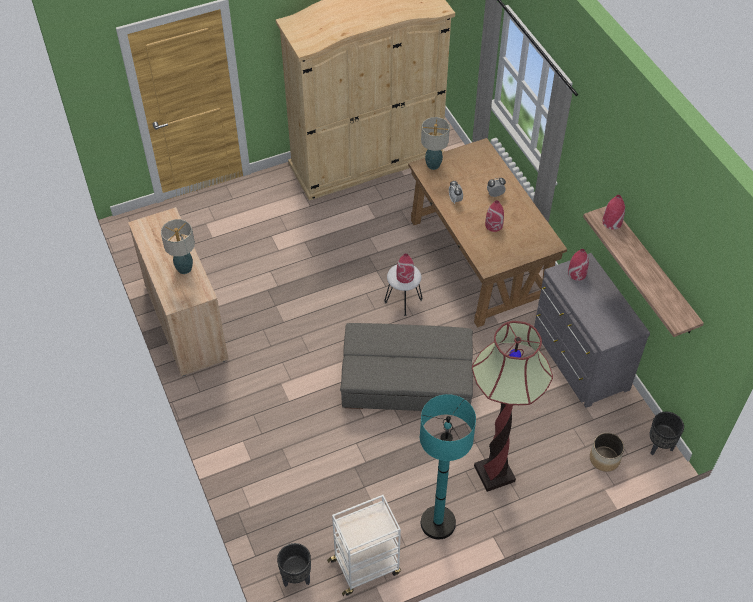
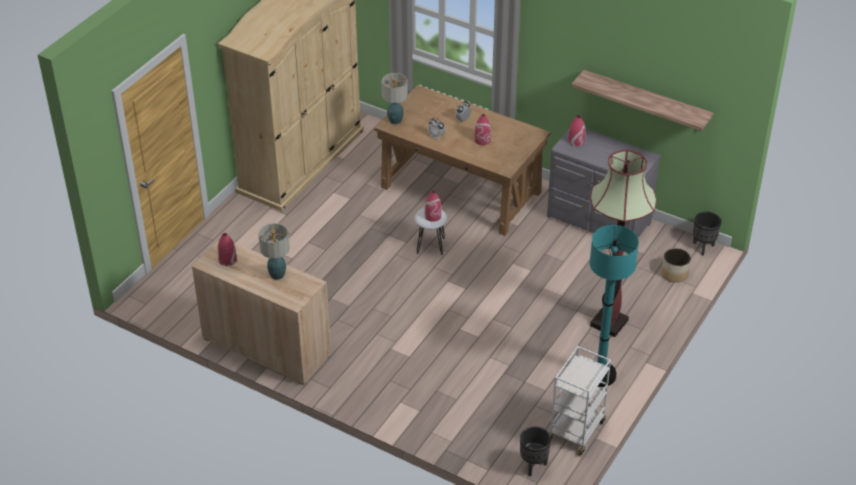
camera: 35 degrees left, 10 degrees down
grey ottoman [340,323,473,411] -> none
red vase [602,195,625,230] -> red vase moved to [218,233,237,266]

